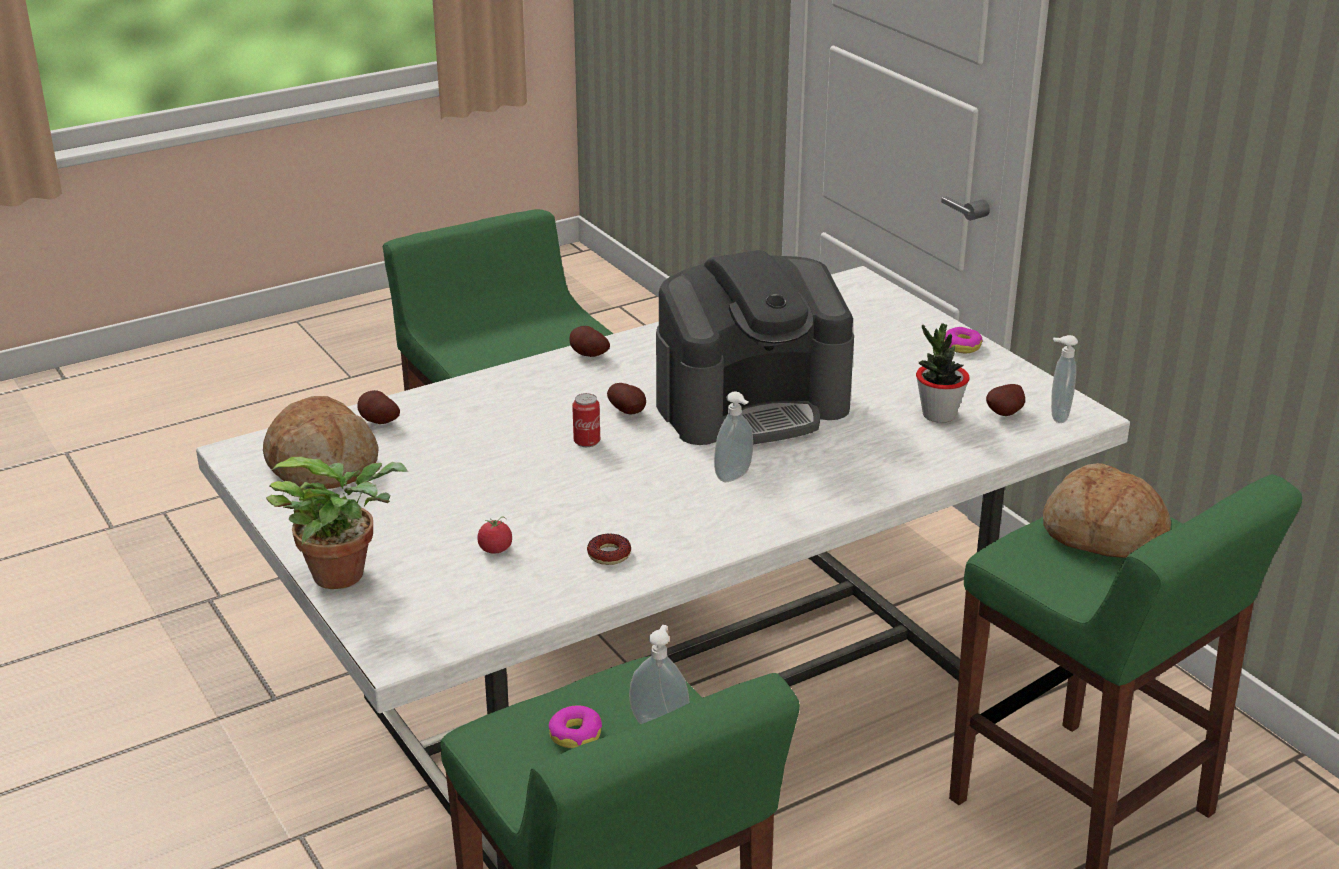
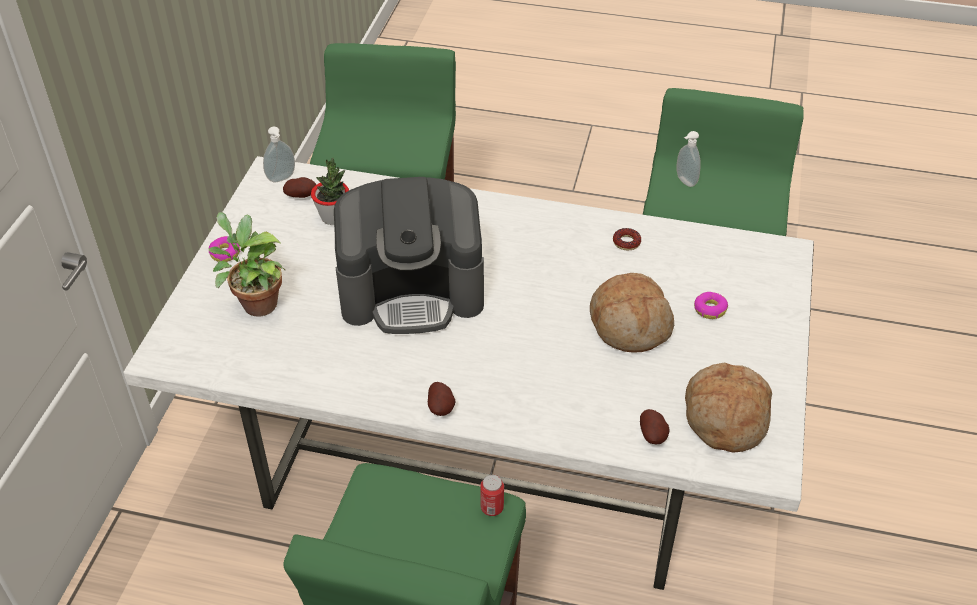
camera: 135 degrees left, 15 degrees up
potted plant [266,457,408,589] -> potted plant moved to [209,212,285,316]
tomato [477,516,512,554] -> none
donut [549,705,602,748] -> donut moved to [694,292,728,319]
can [572,393,600,447] -> can moved to [480,475,504,516]
potato [607,383,646,414] -> none
coffee machine [656,250,854,445] -> coffee machine turned 150 degrees clockwise [334,177,484,334]
soap dispenser [714,392,753,482] -> none
bread [1043,463,1171,558] -> bread moved to [590,273,674,353]

